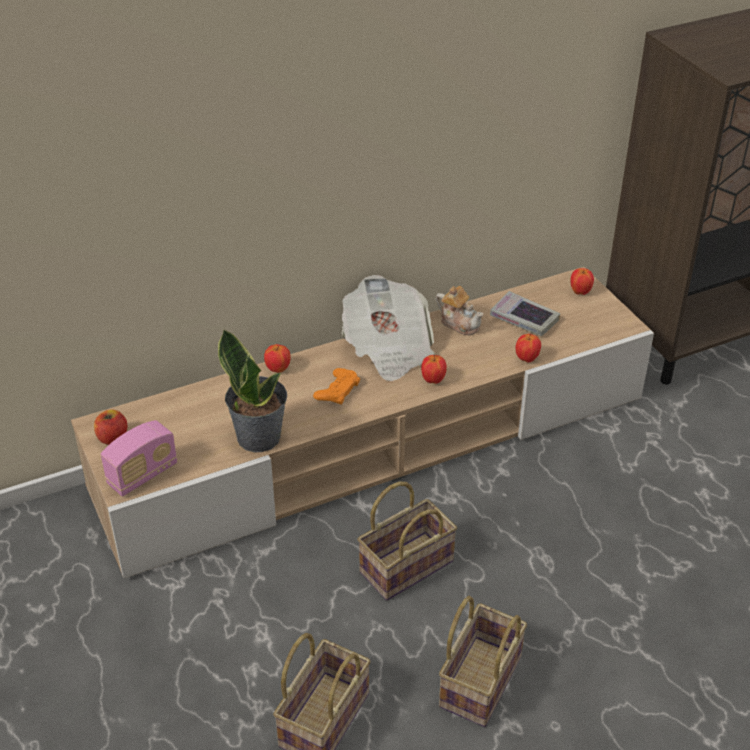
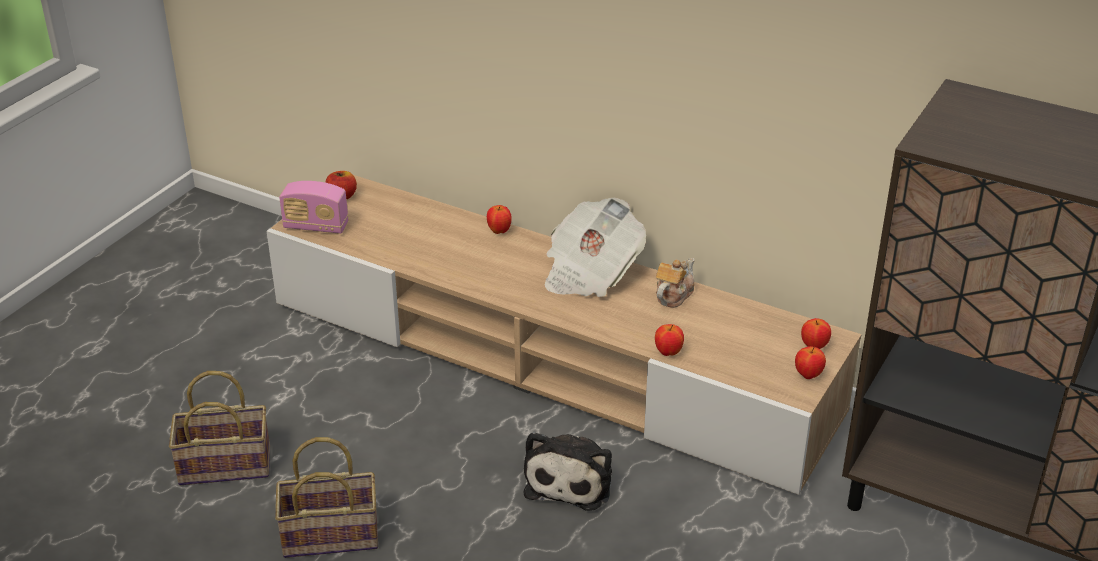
camera: 55 degrees right, 5 degrees down
potted plant [218,329,287,452] -> none
orange game controller [313,368,360,405] -> none
basket [357,482,457,601] -> none
apple [421,355,447,384] -> apple moved to [795,346,826,379]
teapot [436,286,484,335] -> teapot turned 150 degrees counterclockwise [656,258,694,308]
book [490,291,560,336] -> none
none -> plush toy [524,432,612,511]

